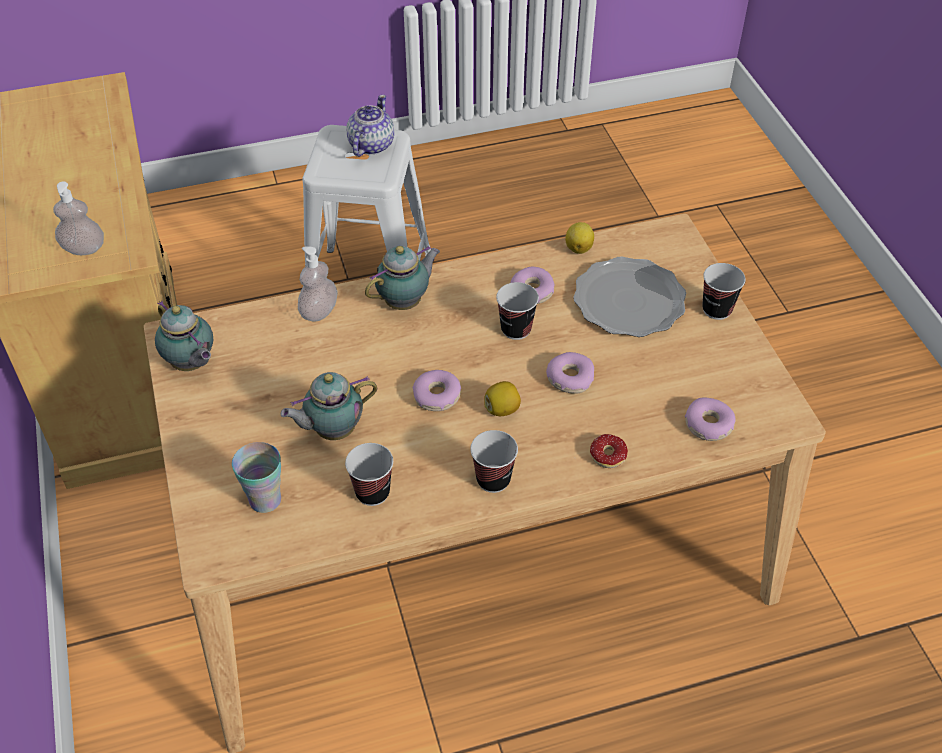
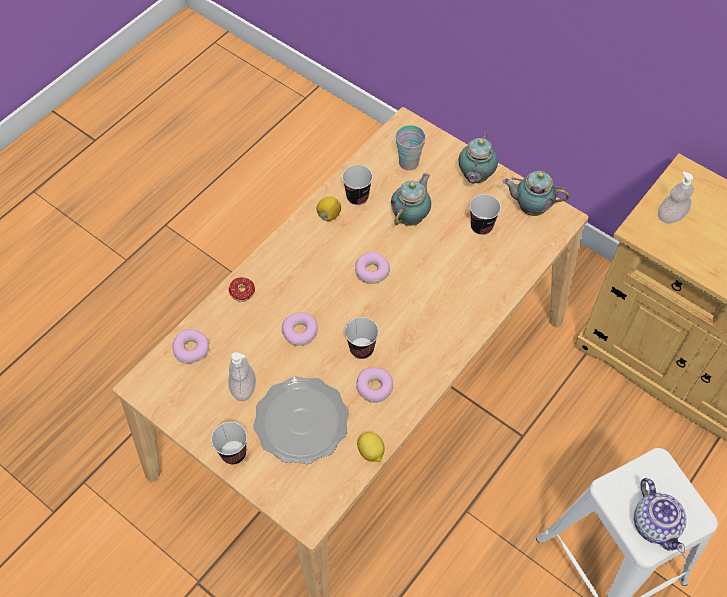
camera: 145 degrees right, 10 degrees up
soap dispenser [298,247,337,322] -> soap dispenser moved to [228,352,256,401]
teapot [365,246,440,310] -> teapot moved to [459,130,498,184]
cup [470,430,518,493] -> cup moved to [470,194,501,235]
lemon [484,381,521,416] -> lemon moved to [317,197,341,221]

